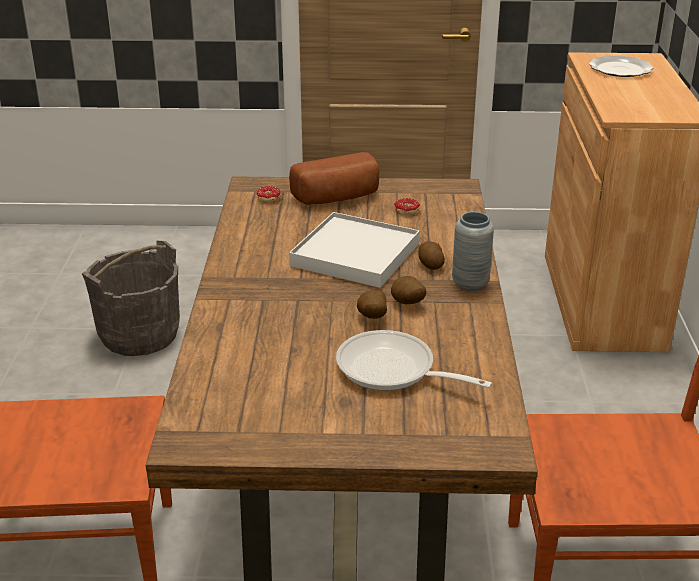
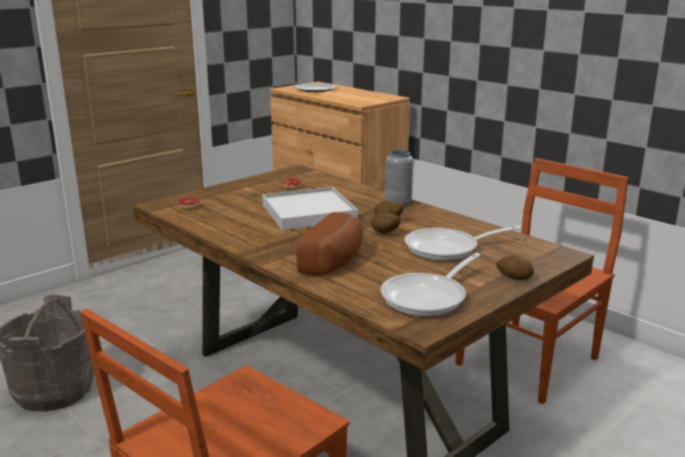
camera: 45 degrees left, 10 degrees down
bread [289,152,379,205] -> bread moved to [296,212,363,275]
potato [418,241,445,270] -> potato moved to [496,255,534,280]
none -> frying pan [380,253,480,317]

